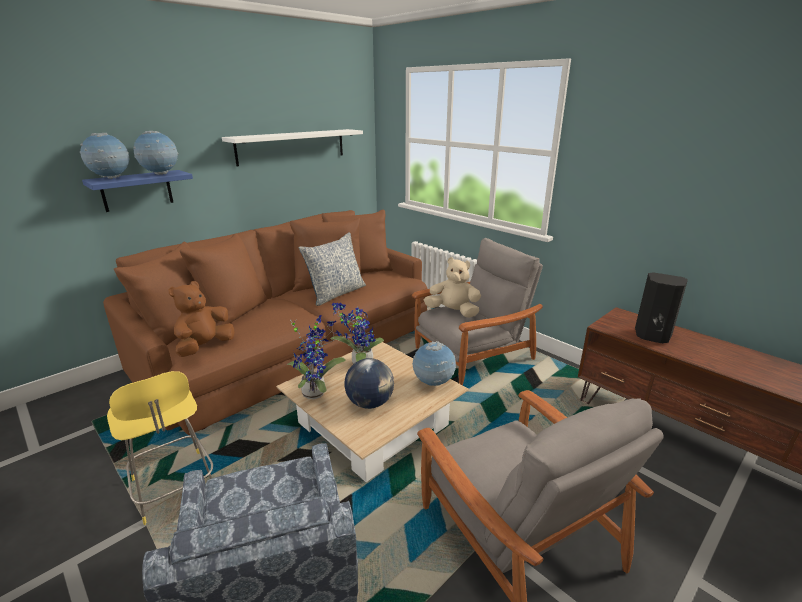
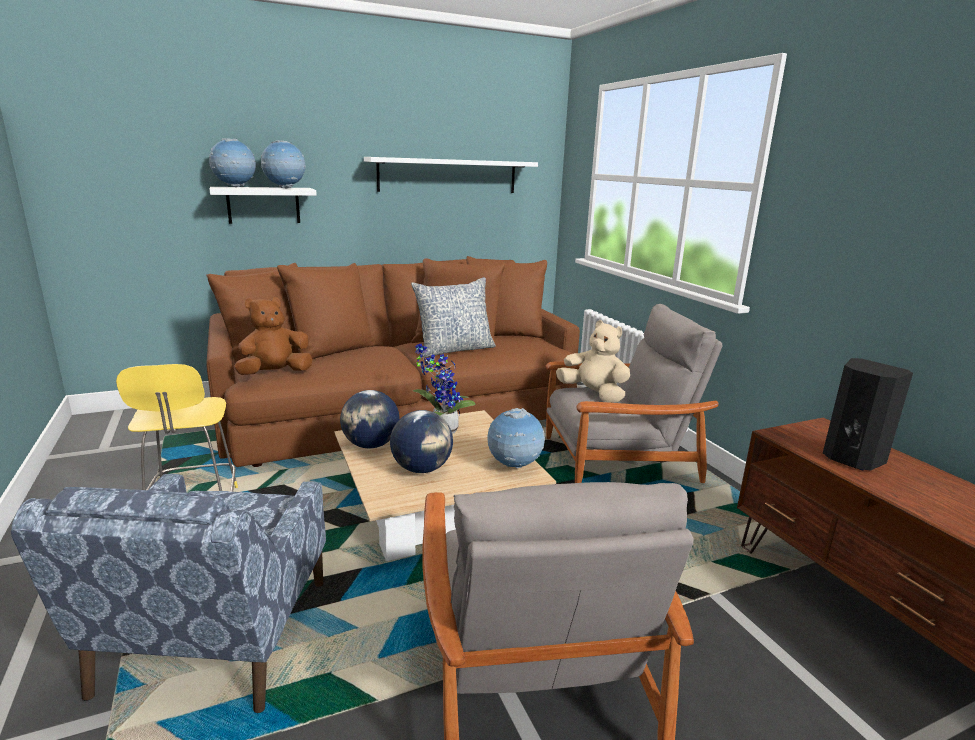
camera: 20 degrees right, 5 degrees down
blue shelf [82,170,193,212] -> white shelf [210,187,317,224]
potted plant [286,315,346,399] -> globe [340,390,400,448]

